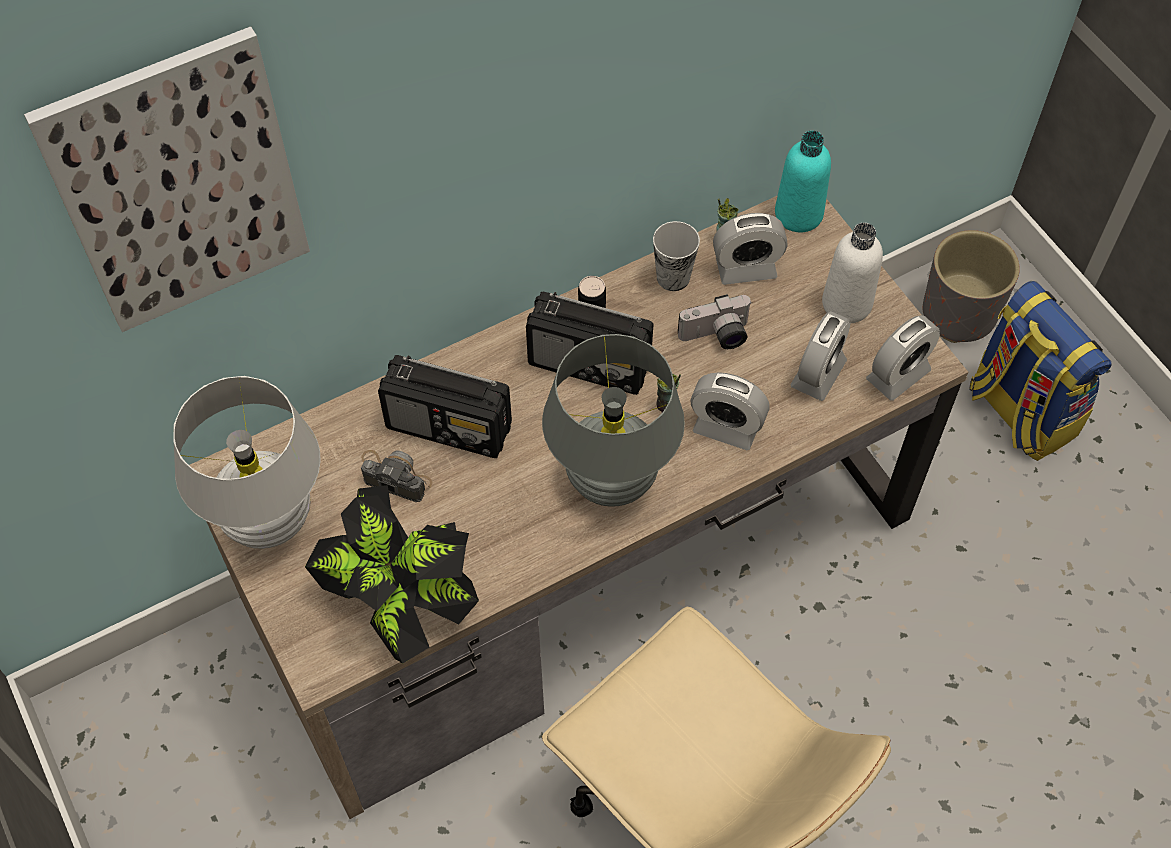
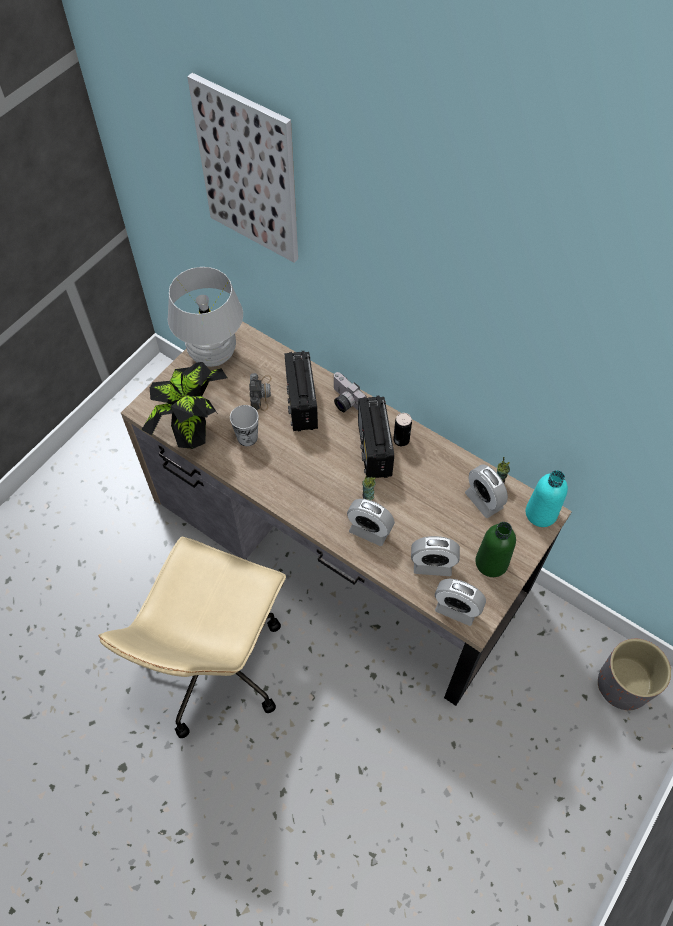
camera: 65 degrees right, 0 degrees up
grey table lamp [542,334,685,507] -> none
cup [653,221,700,291] -> cup moved to [230,405,258,446]
camera [678,294,751,349] -> camera moved to [334,372,366,412]
alarm clock [690,372,770,450] -> alarm clock turned 60 degrees counterclockwise [347,499,395,546]
white bottle [822,223,883,323] -> green bottle [475,522,516,577]
backpack [969,281,1112,461] -> none

